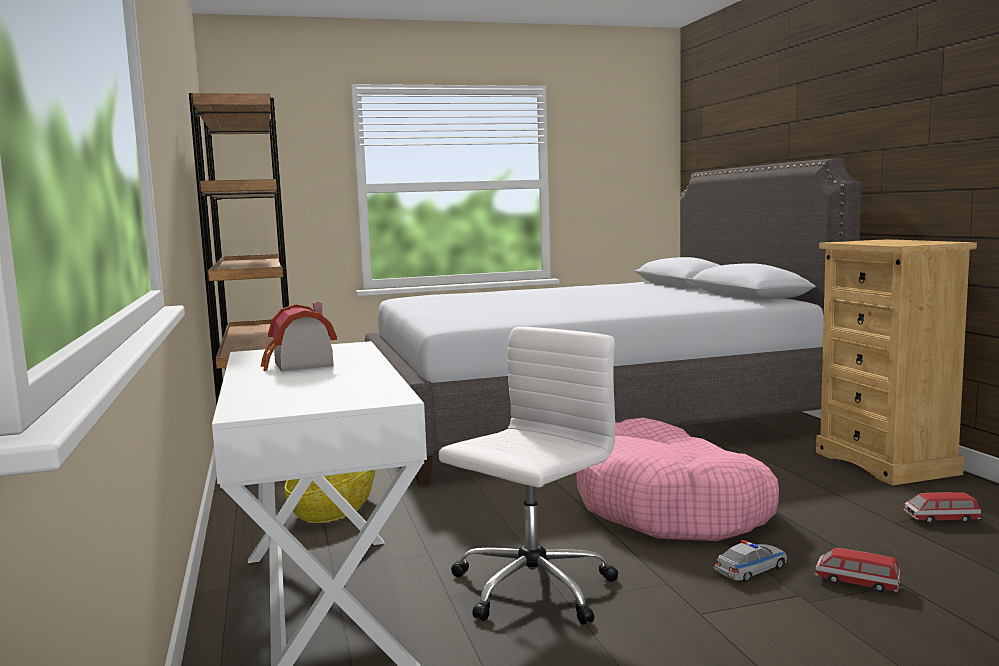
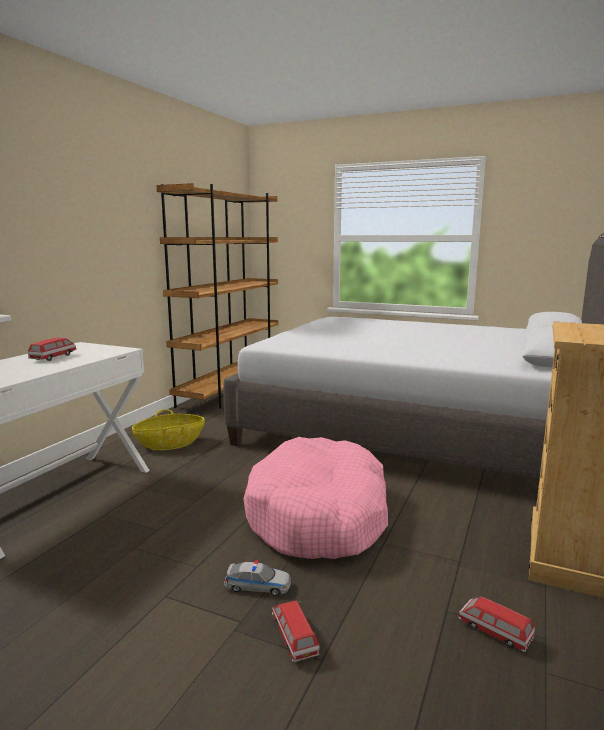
camera: 40 degrees right, 5 degrees up
toy house [261,302,337,371] -> toy car [28,338,77,361]
white office chair [439,327,618,625] -> none

